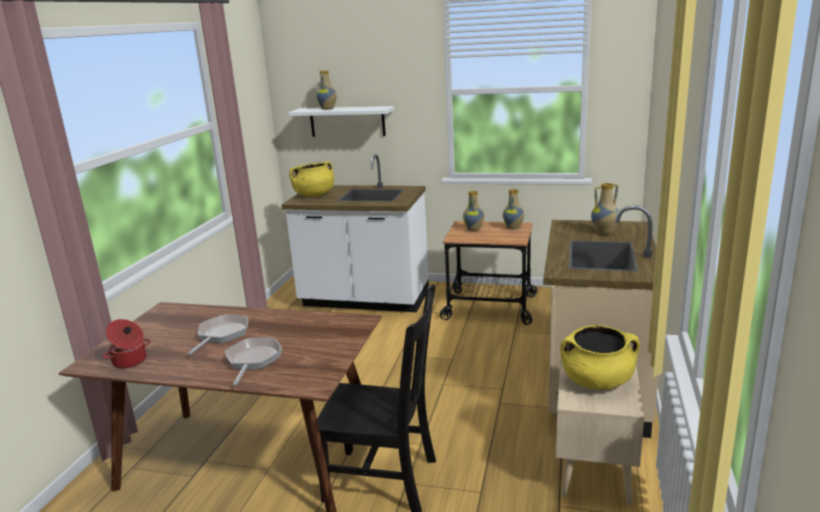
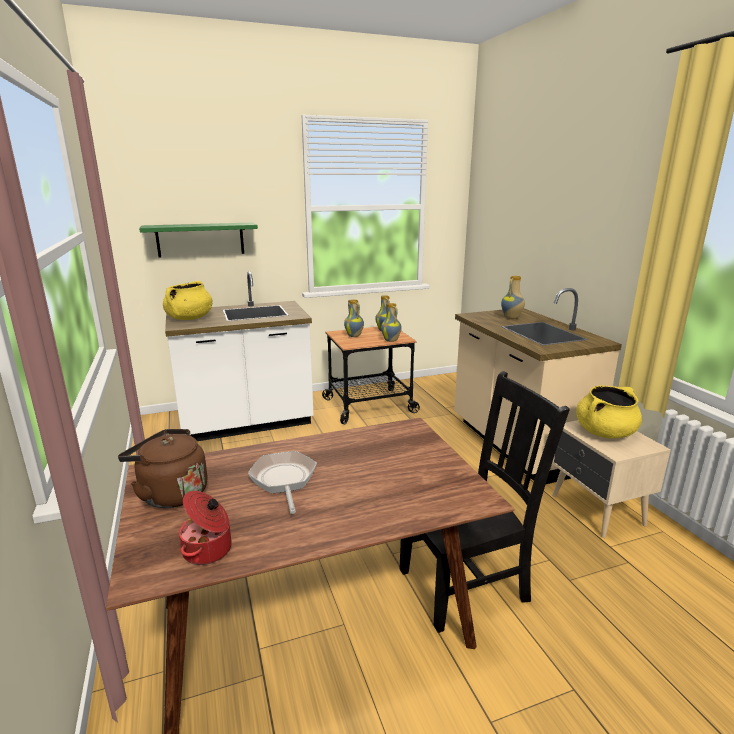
camera: 35 degrees left, 0 degrees up
frying pan [225,338,282,386] -> none
white shelf [288,106,394,137] -> green shelf [139,222,258,258]
vase [316,71,337,110] -> vase moved to [381,303,402,342]
none -> brown kettle [118,429,208,508]

